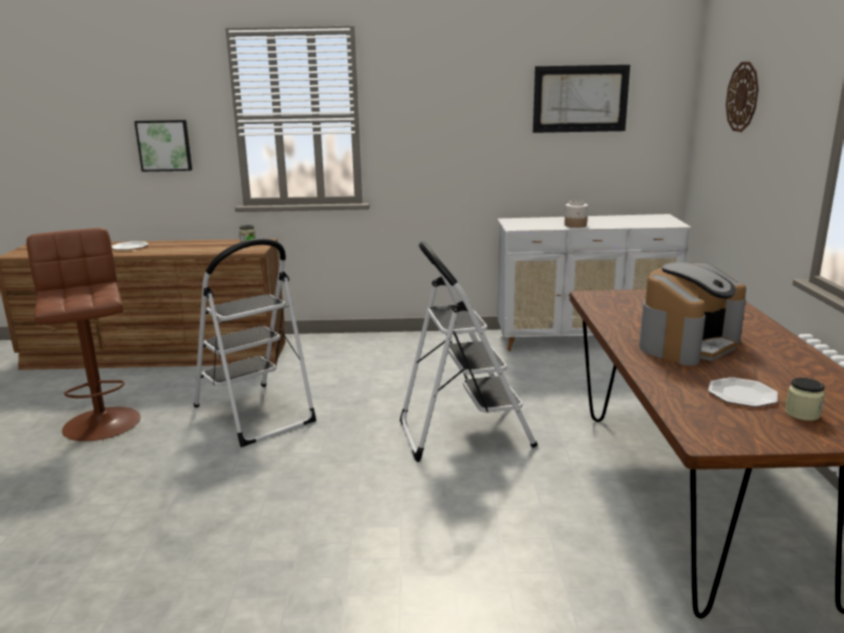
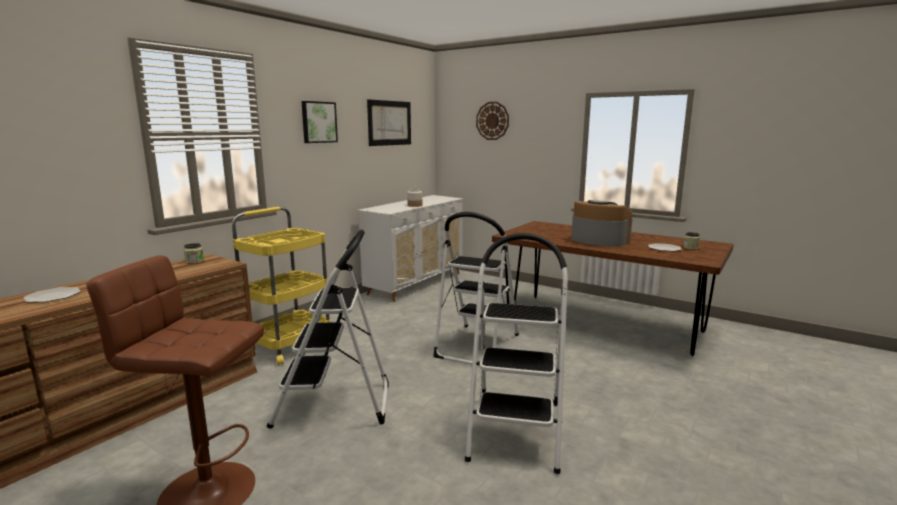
camera: 55 degrees left, 5 degrees down
picture [134,120,192,172] -> picture moved to [301,101,338,143]
coffee machine [639,262,746,366] -> coffee machine turned 45 degrees counterclockwise [571,200,633,247]
none -> yellow cart [232,207,330,365]
none -> step ladder [465,233,568,474]

